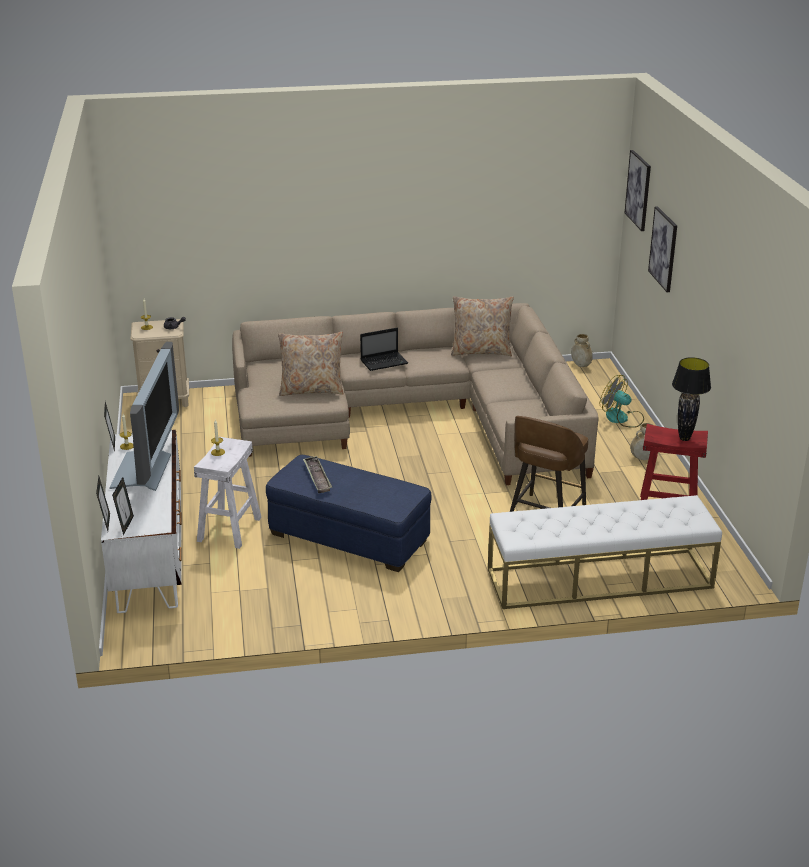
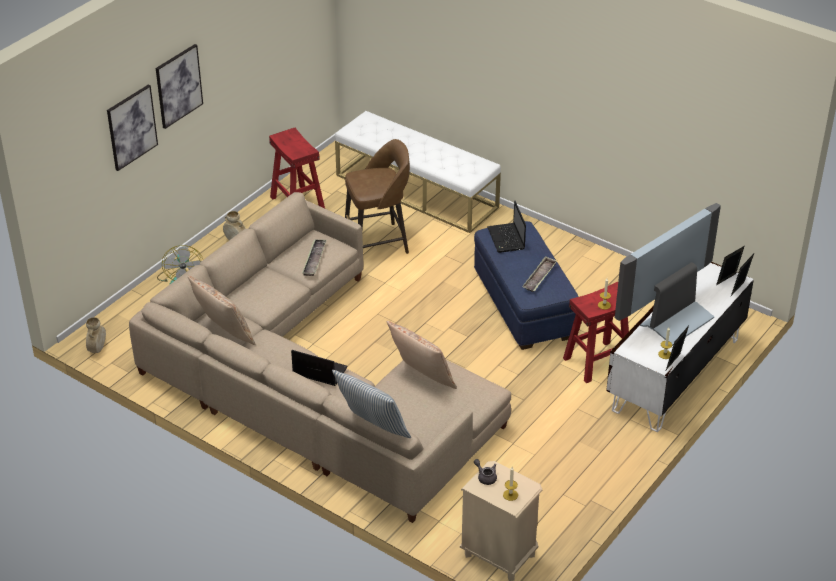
camera: 135 degrees left, 10 degrees up
white stool [194,437,262,549] -> red stool [563,282,629,383]
picture [625,150,651,231] -> picture moved to [156,44,203,129]
black table lamp [672,357,711,441] -> none
none -> tray [302,239,327,276]
none -> pillow [332,370,411,438]
none -> laptop [487,201,526,253]

